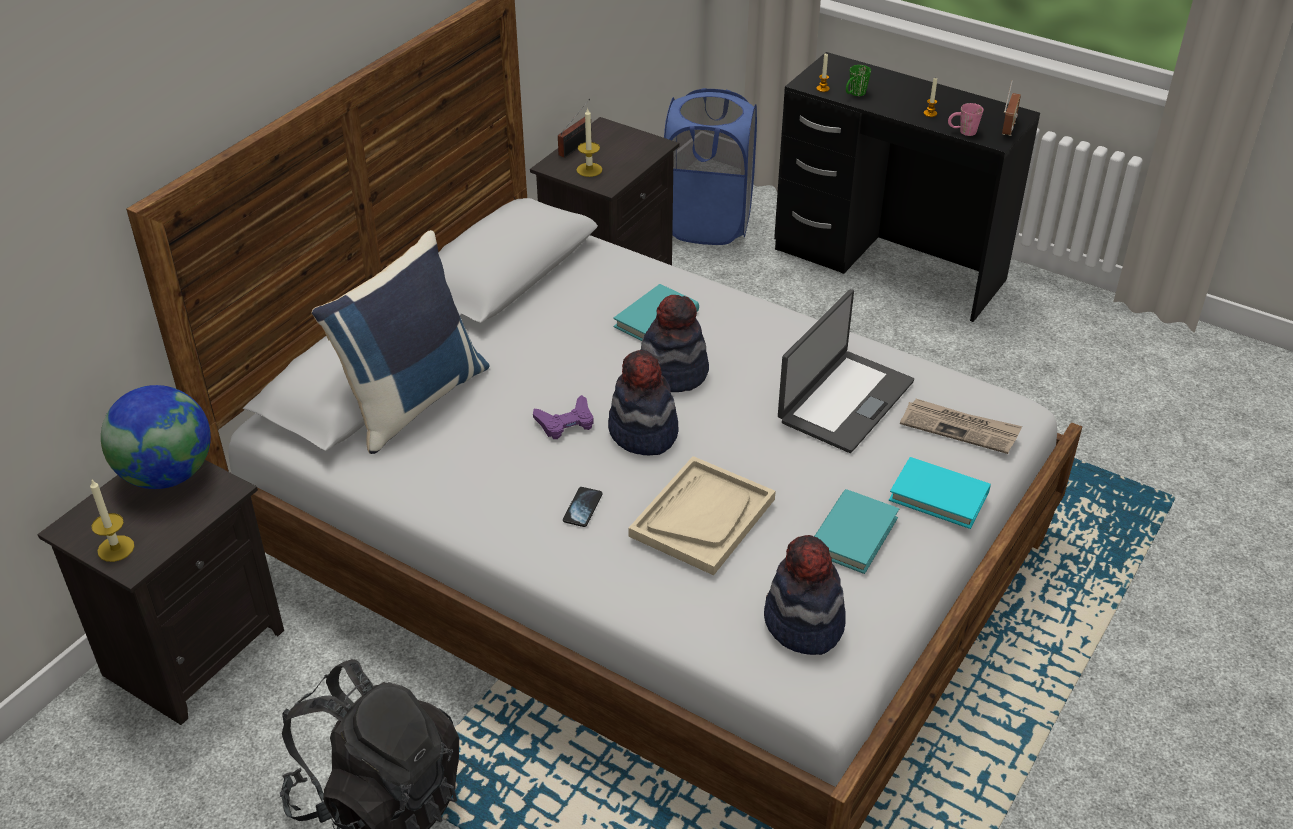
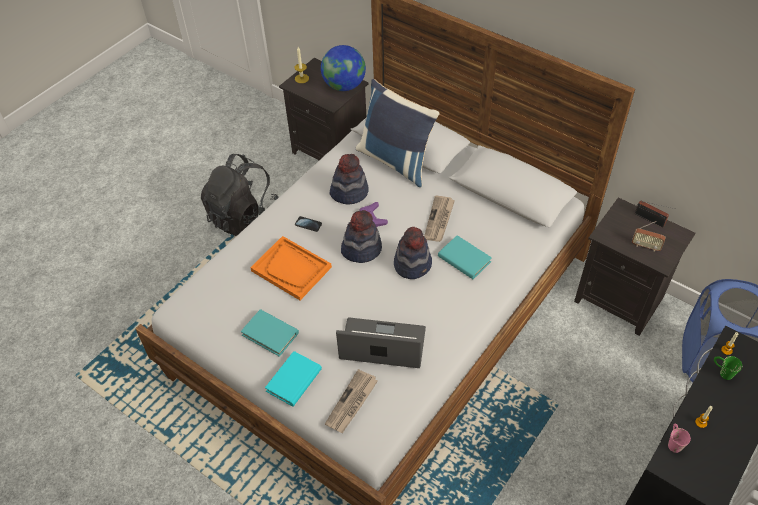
camera: 95 degrees right, 10 degrees up
candle [576,107,602,177] -> none
beige tray [629,456,776,575] -> orange tray [250,236,332,300]
hat [764,535,846,655] -> hat moved to [330,154,368,205]
laptop [778,289,914,453] -> laptop turned 150 degrees clockwise [336,317,426,368]
radio [1002,80,1021,136] -> radio moved to [632,221,665,252]
none -> newspaper [424,195,455,242]

